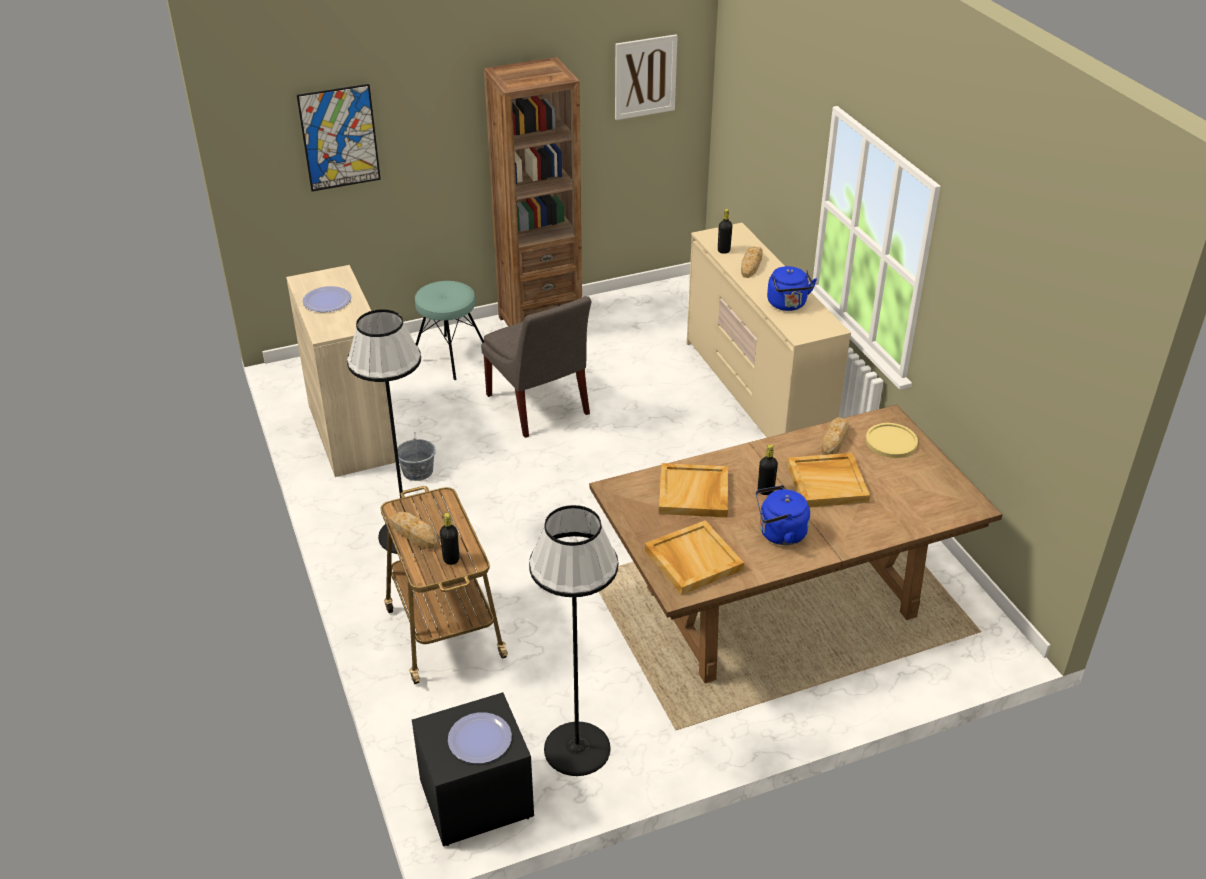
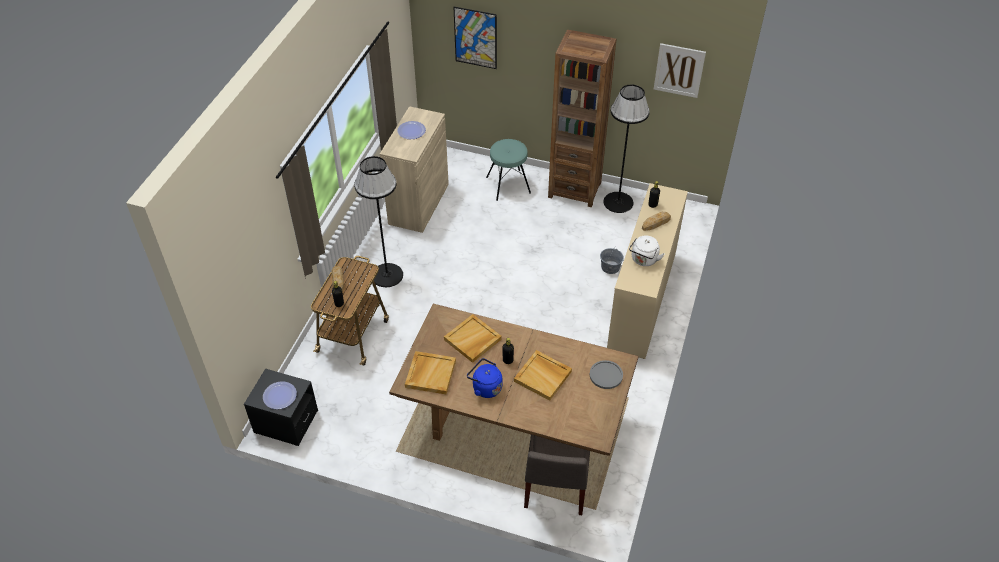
camera: 40 degrees right, 10 degrees up
grey bucket [397,433,436,481] -> grey bucket moved to [600,248,624,274]
grey chair [481,296,592,438] -> grey chair moved to [524,435,590,515]
black floor lamp [529,505,618,776] -> black floor lamp moved to [603,85,650,213]
blue kettle [767,266,817,311] -> white kettle [629,235,664,266]
bread [821,418,849,455] -> none
yellow plate [866,423,918,458] -> grey plate [590,360,623,389]

